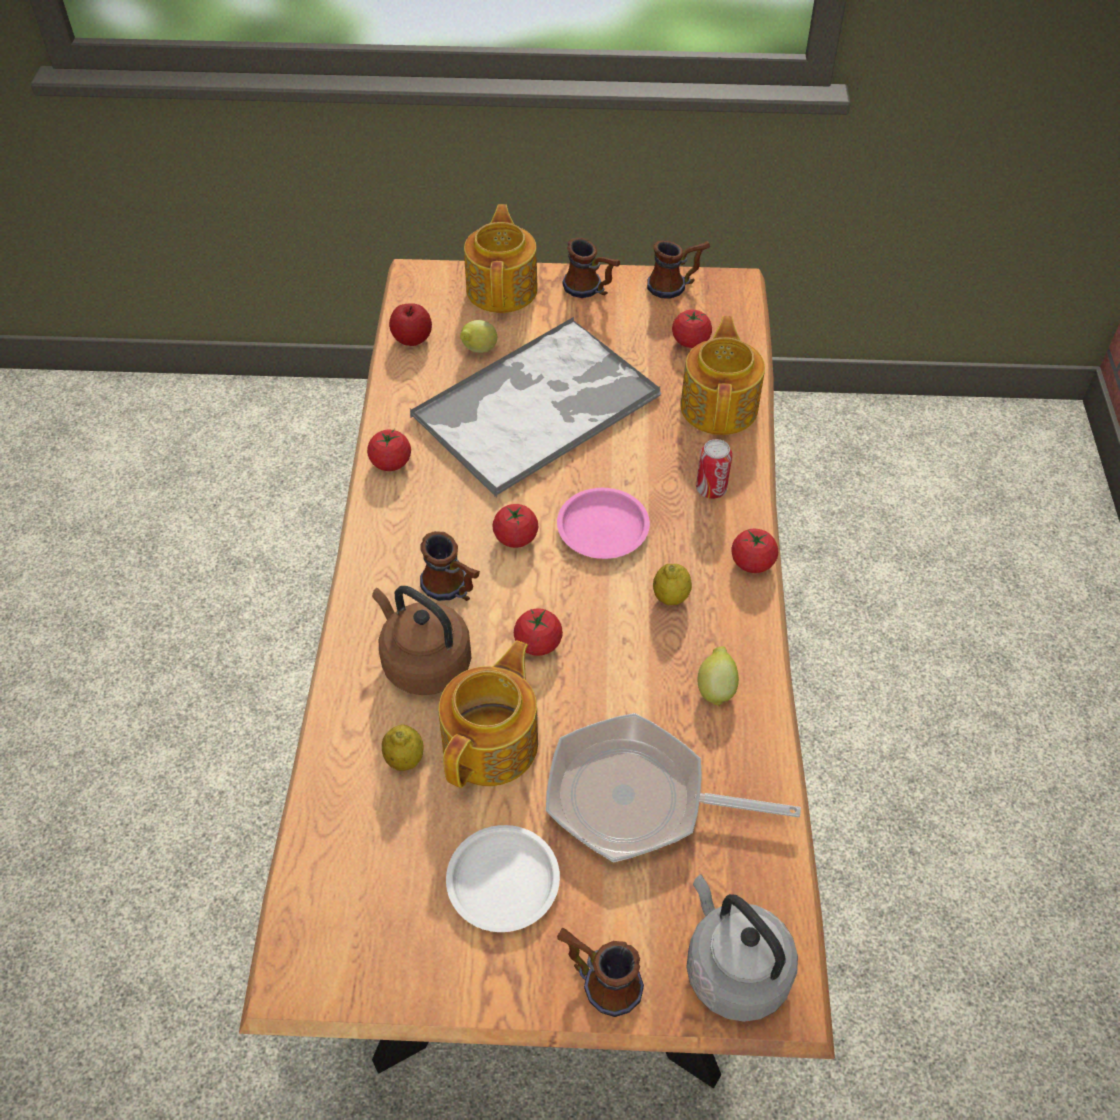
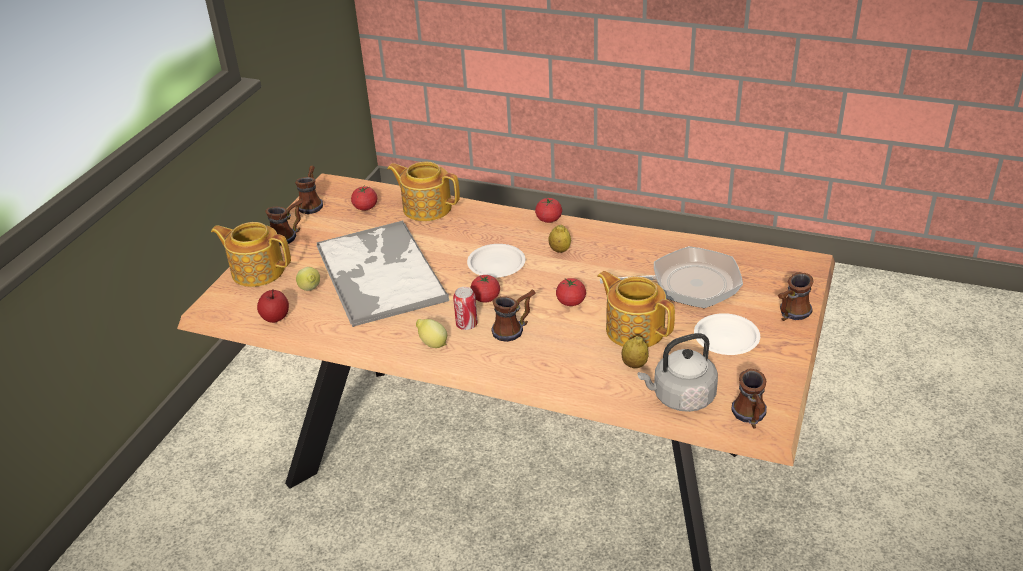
camera: 70 degrees left, 15 degrees down
tomato [367,429,411,471] -> none
brown kettle [372,586,471,695] -> none
frying pan [546,713,801,863] -> frying pan turned 120 degrees counterclockwise [600,246,743,308]
pink plate [557,488,650,559] -> white plate [467,244,525,278]
grey kettle [687,874,798,1022] -> grey kettle moved to [638,333,718,412]
can [696,439,732,499] -> can moved to [453,287,478,330]
lemon [697,646,739,707] -> lemon moved to [416,319,447,348]
none -> mug [731,369,767,429]

